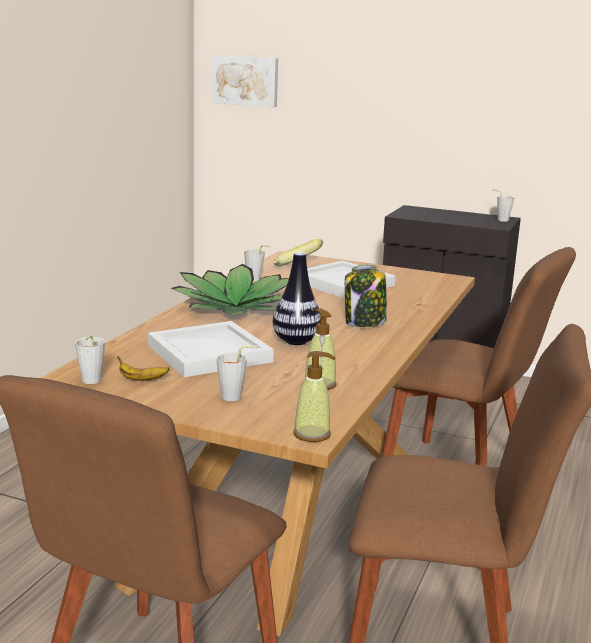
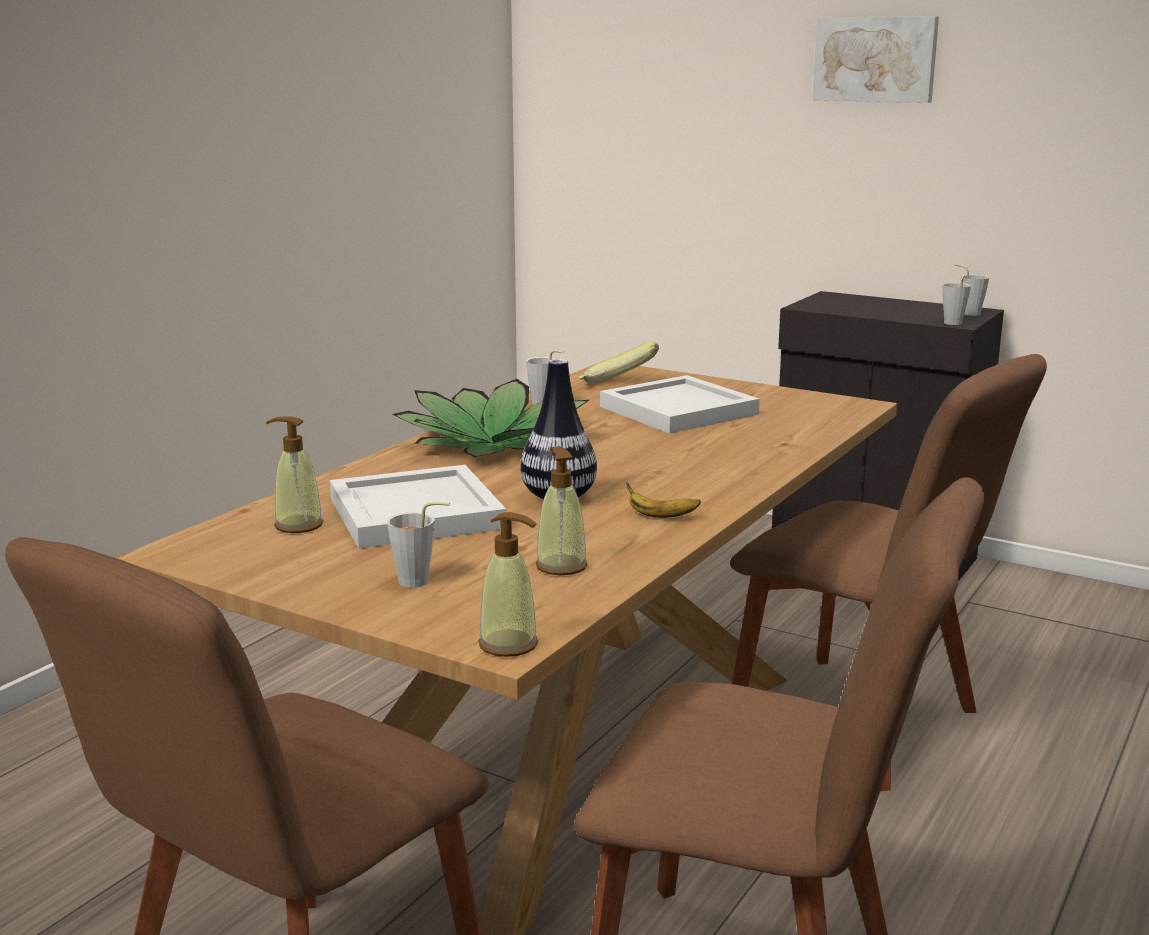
camera: 10 degrees right, 0 degrees up
grey cup [75,335,105,384] -> grey cup moved to [942,276,971,325]
banana [117,356,169,381] -> banana moved to [626,483,701,518]
picture [211,55,278,107] -> picture moved to [812,16,939,103]
jar [345,265,387,327] -> none
none -> soap dispenser [266,417,323,533]

